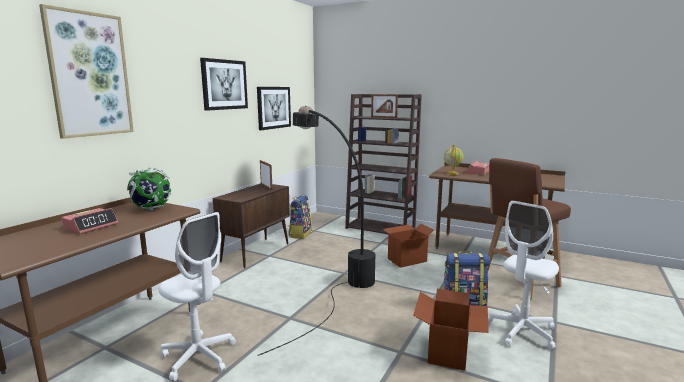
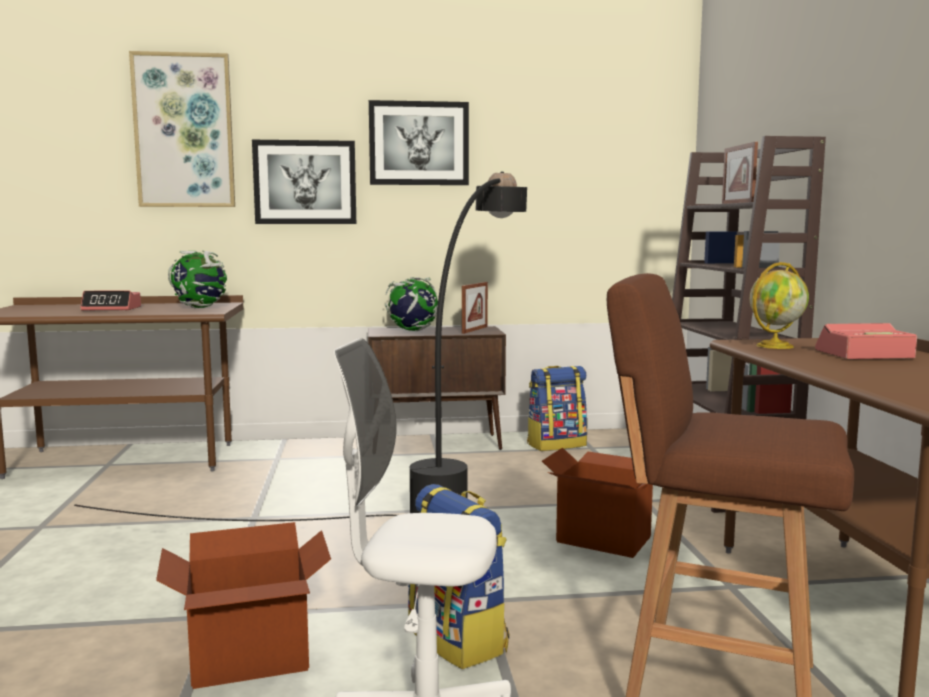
camera: 55 degrees right, 5 degrees down
white office chair [158,212,236,381] -> none
picture [257,87,291,130] -> picture moved to [252,140,356,224]
none -> globe [385,277,438,331]

